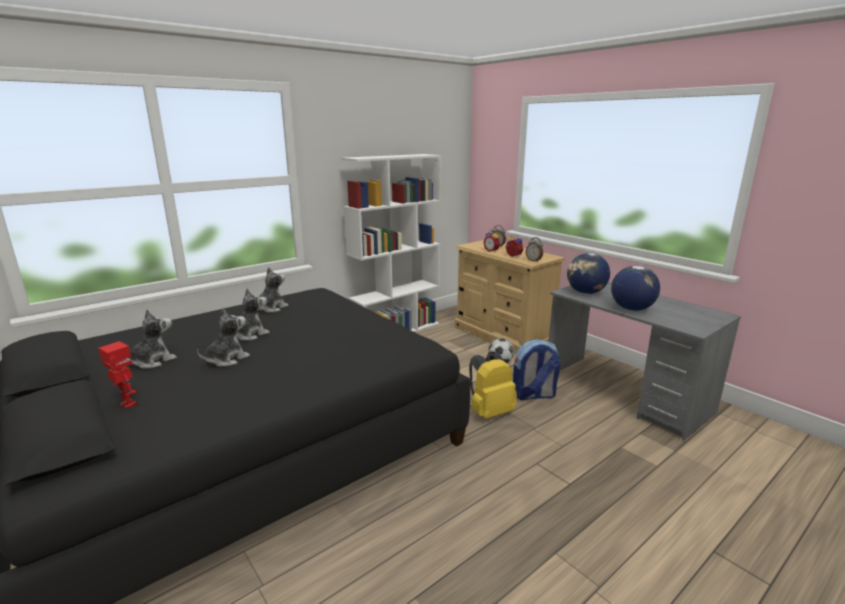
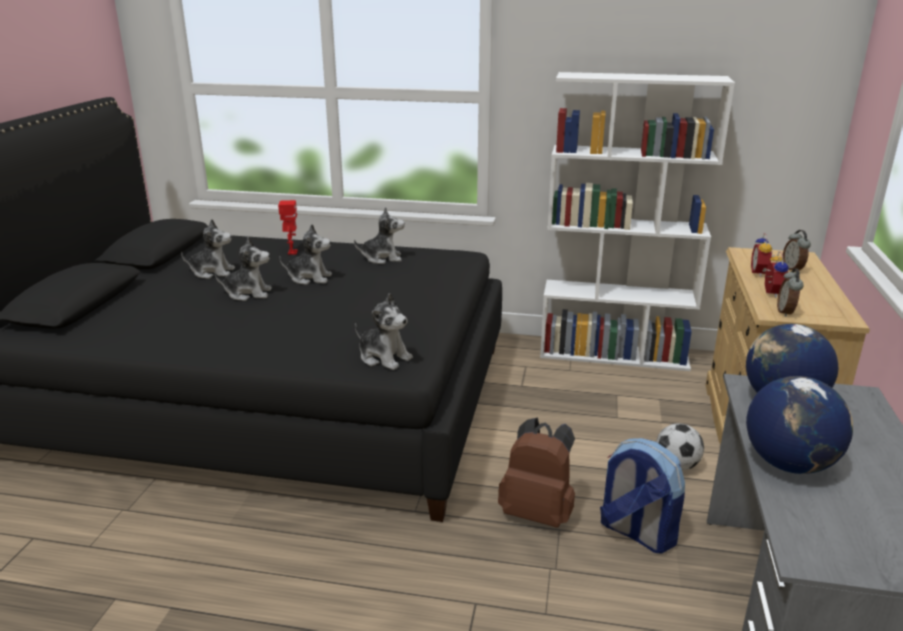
camera: 50 degrees right, 5 degrees up
toy robot [98,341,137,409] -> toy robot moved to [278,200,298,254]
yellow backpack [469,352,517,419] -> brown backpack [498,417,575,528]
none -> plush toy [355,293,413,370]

